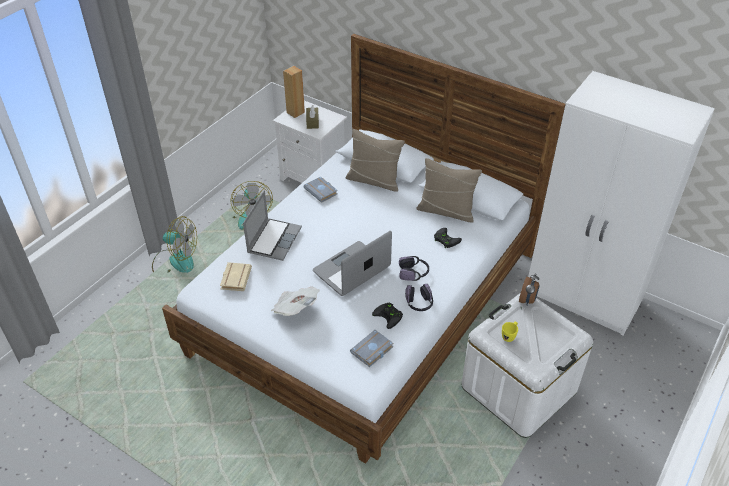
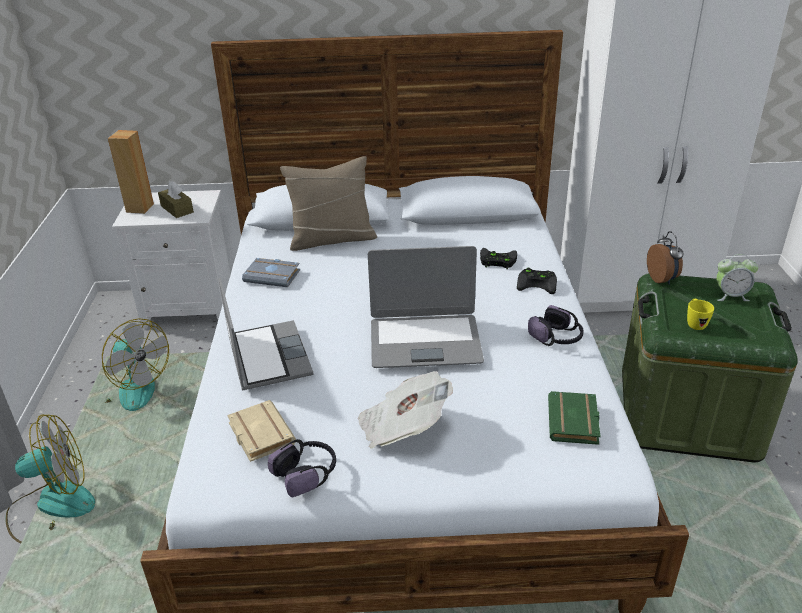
camera: 35 degrees left, 10 degrees down
laptop [313,231,392,296] -> laptop turned 105 degrees counterclockwise [368,246,484,368]
grey book [350,330,394,367] -> green book [548,391,601,445]
black game controller [372,303,403,329] -> black game controller moved to [517,268,557,294]
headphones [399,256,429,281] -> headphones moved to [268,439,336,497]
beige pillow [416,158,482,223] -> none
white storage box [462,293,593,438] -> green storage box [622,273,798,462]
none -> alarm clock [716,254,758,301]

